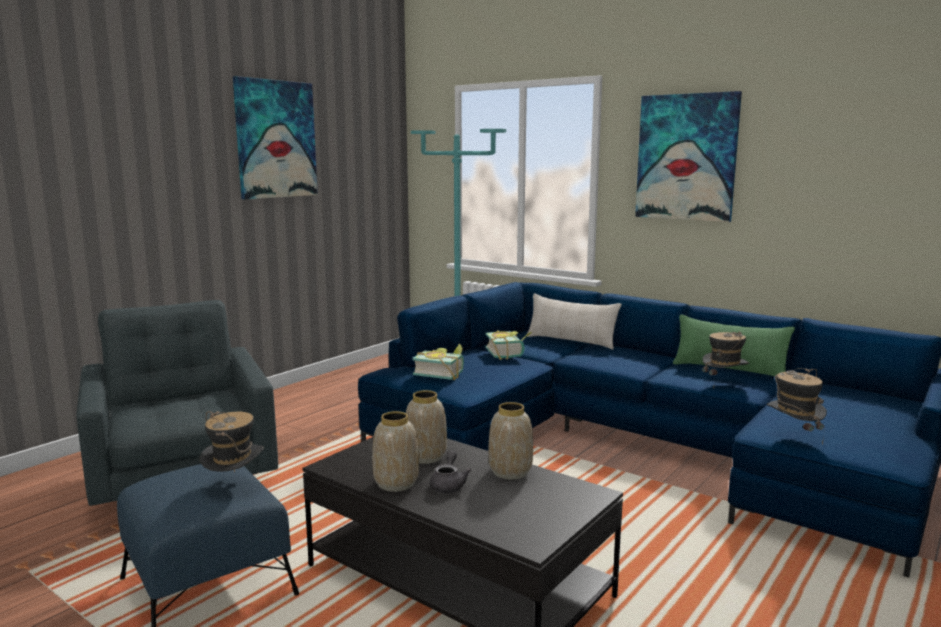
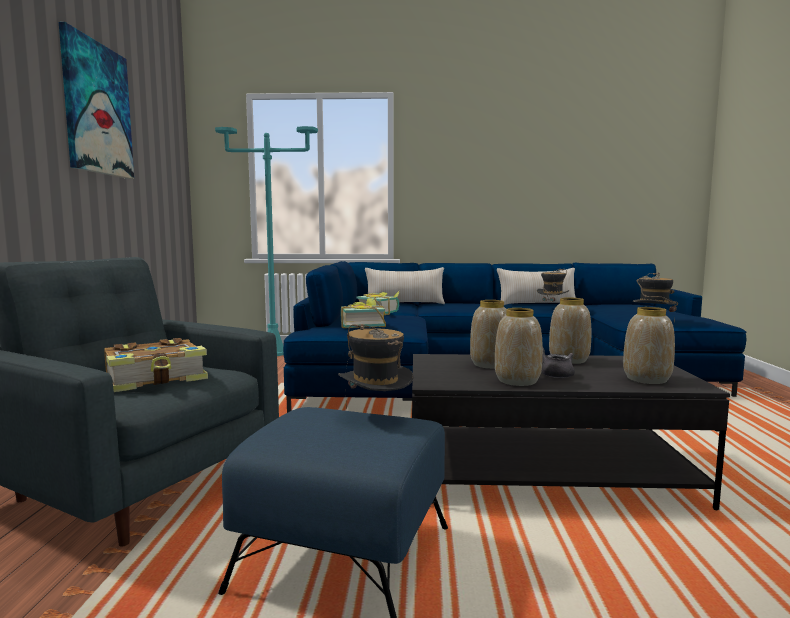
camera: 35 degrees left, 5 degrees down
picture [635,91,742,222] -> none
green pillow [673,314,795,377] -> beige pillow [497,268,576,305]
none -> book [104,338,208,392]
none -> vase [623,307,675,384]

